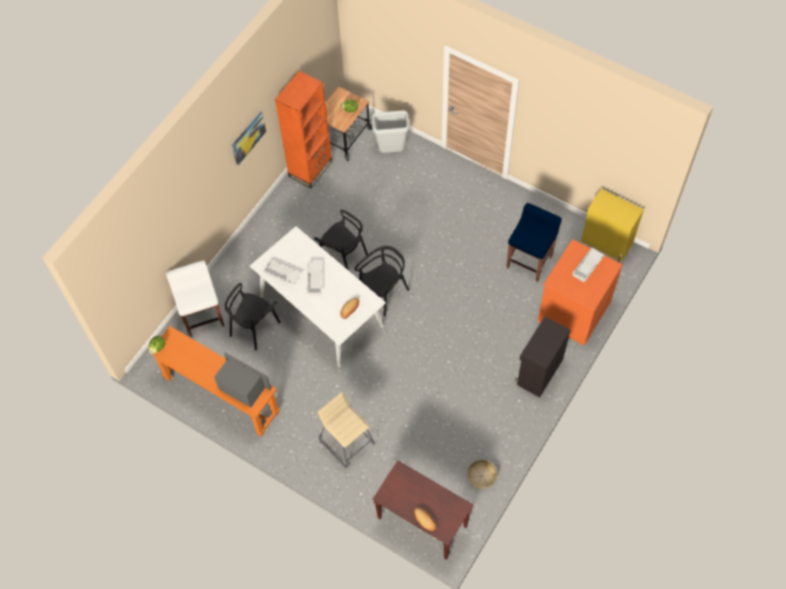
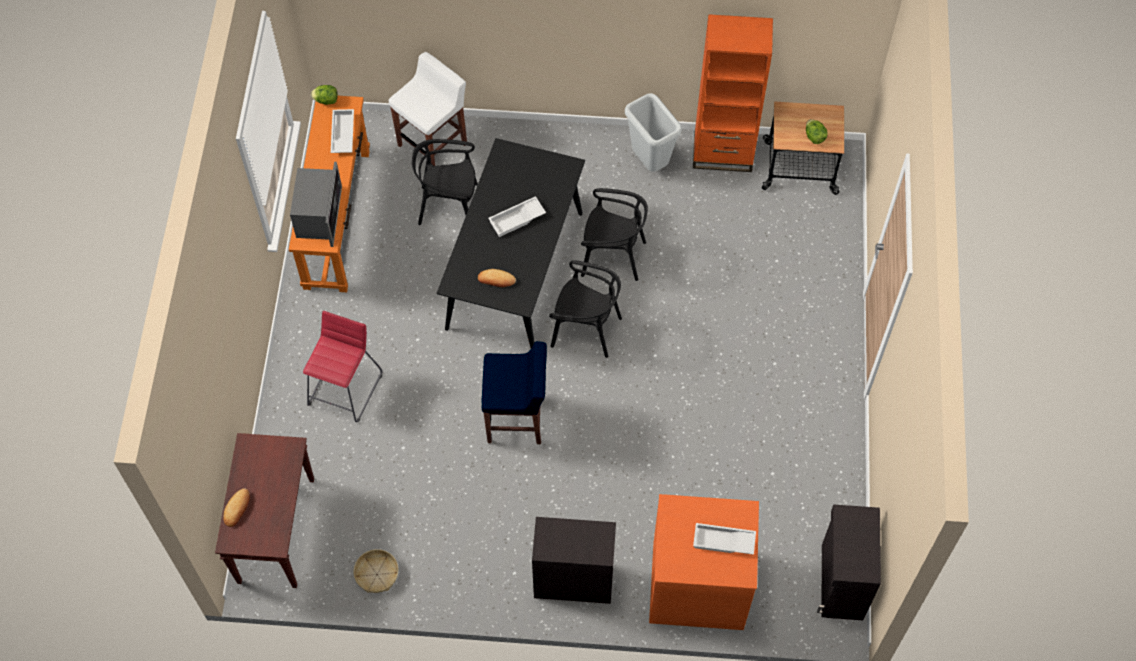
camera: 60 degrees right, 0 degrees up
picture [232,111,266,165] -> none
white dining table [250,226,386,368] -> black dining table [437,138,585,348]
white tray [262,260,301,285] -> white tray moved to [331,109,354,153]
black chair [314,210,368,271] -> black chair turned 90 degrees counterclockwise [581,188,648,281]
beige stool [318,392,375,468] -> red stool [303,311,382,422]
grey trash can [371,111,410,153] -> grey trash can moved to [625,93,682,172]
blue stool [506,203,562,282] -> blue stool moved to [482,341,547,444]
yellow cabinet [581,189,644,262] -> black cabinet [817,504,881,620]

